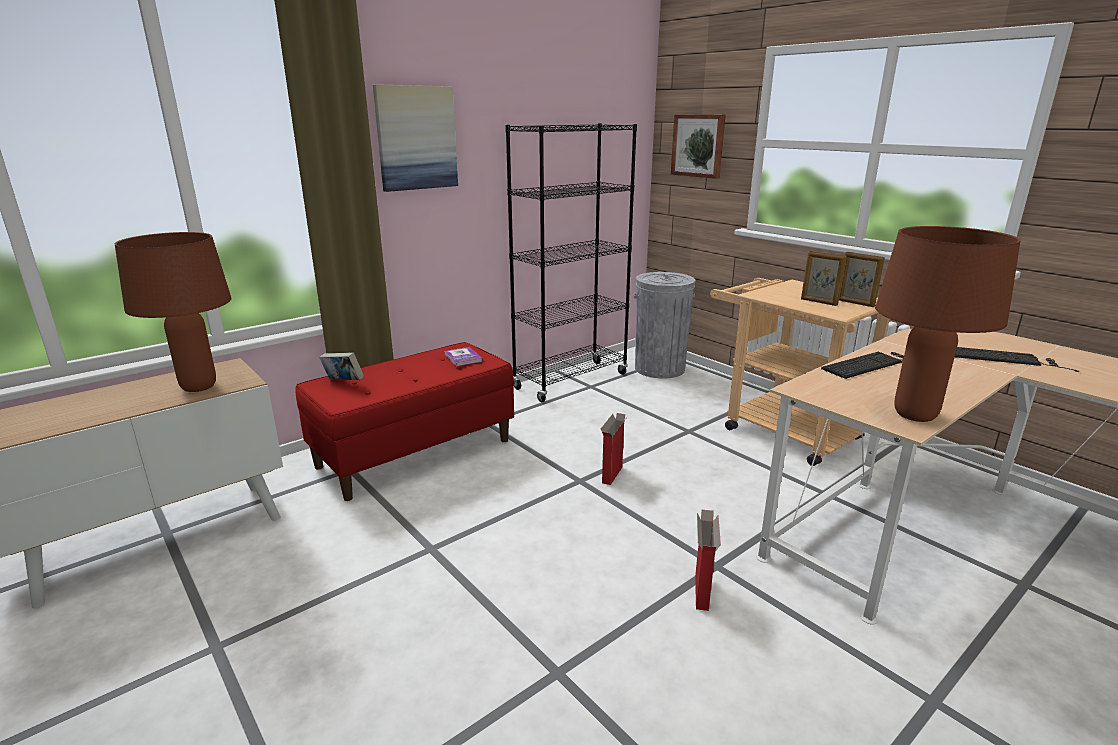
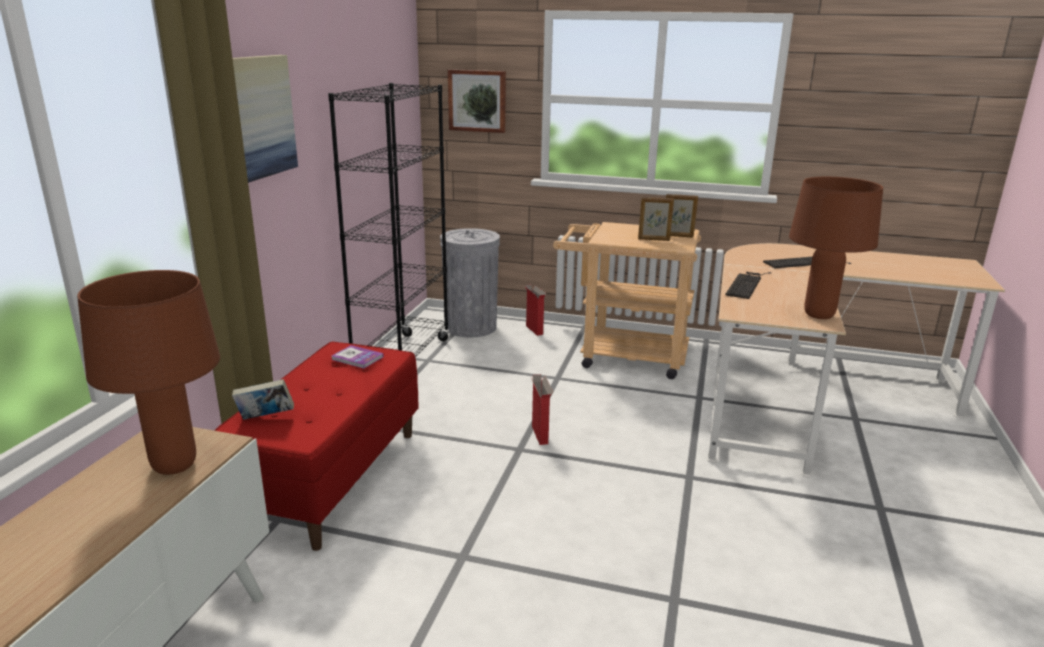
camera: 35 degrees left, 0 degrees up
cardboard box [695,510,721,611] -> cardboard box moved to [525,284,547,336]

